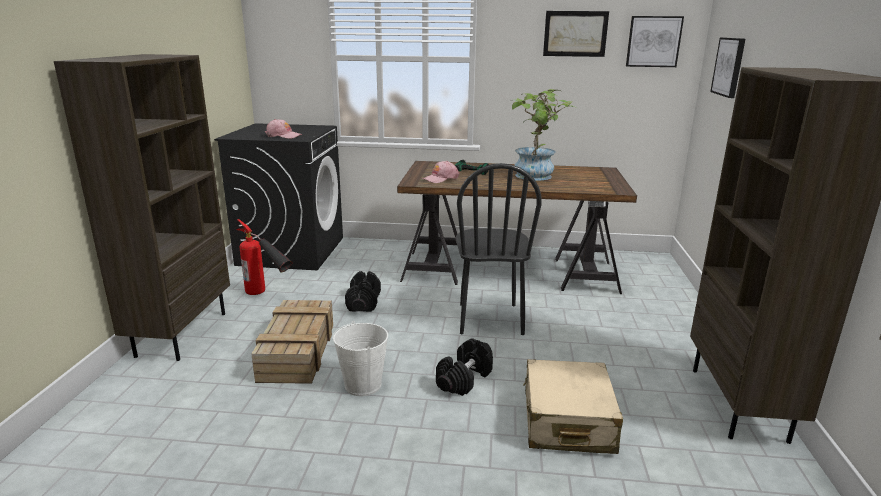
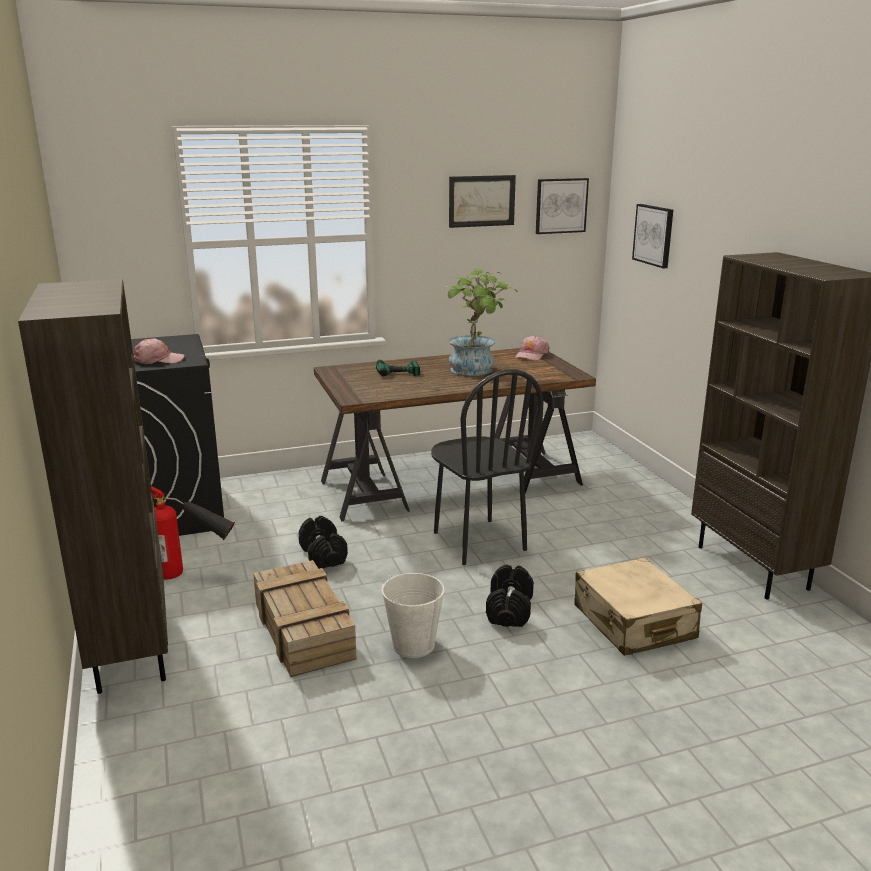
camera: 25 degrees left, 0 degrees up
pink cap [422,161,459,183] -> pink cap moved to [515,335,550,361]

